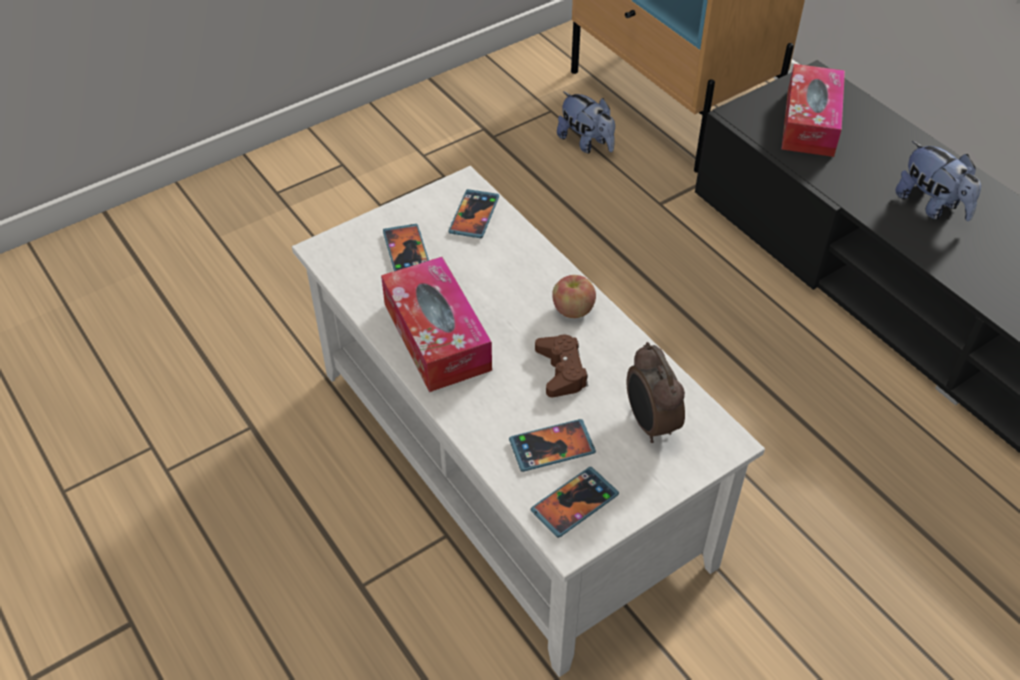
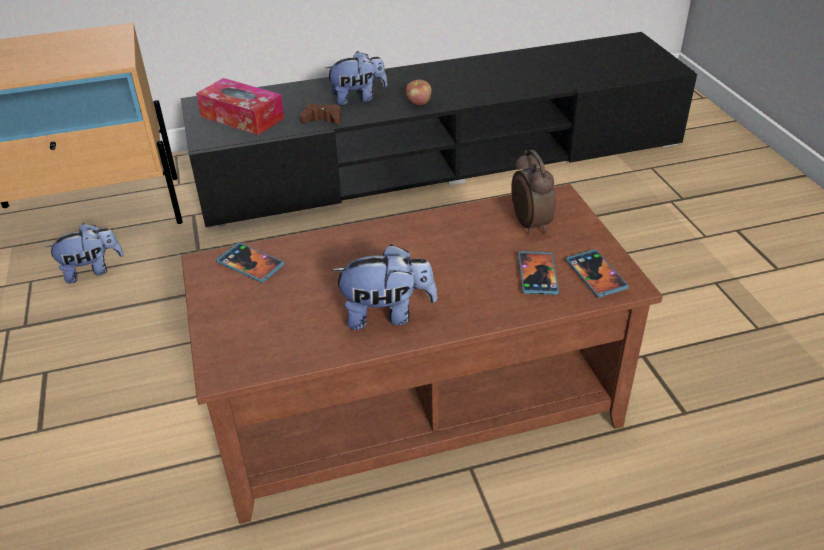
camera: 70 degrees left, 10 degrees down
white coffee table [292,166,765,677] -> brown coffee table [181,184,663,524]
tissue box [381,257,492,392] -> plush toy [331,244,437,330]
phone [383,224,429,271] -> none
brown game controller [535,335,588,397] -> brown game controller moved to [300,103,341,125]
apple [552,275,596,318] -> apple moved to [406,80,432,105]
alarm clock [626,342,685,443] -> alarm clock turned 105 degrees counterclockwise [511,149,556,234]

